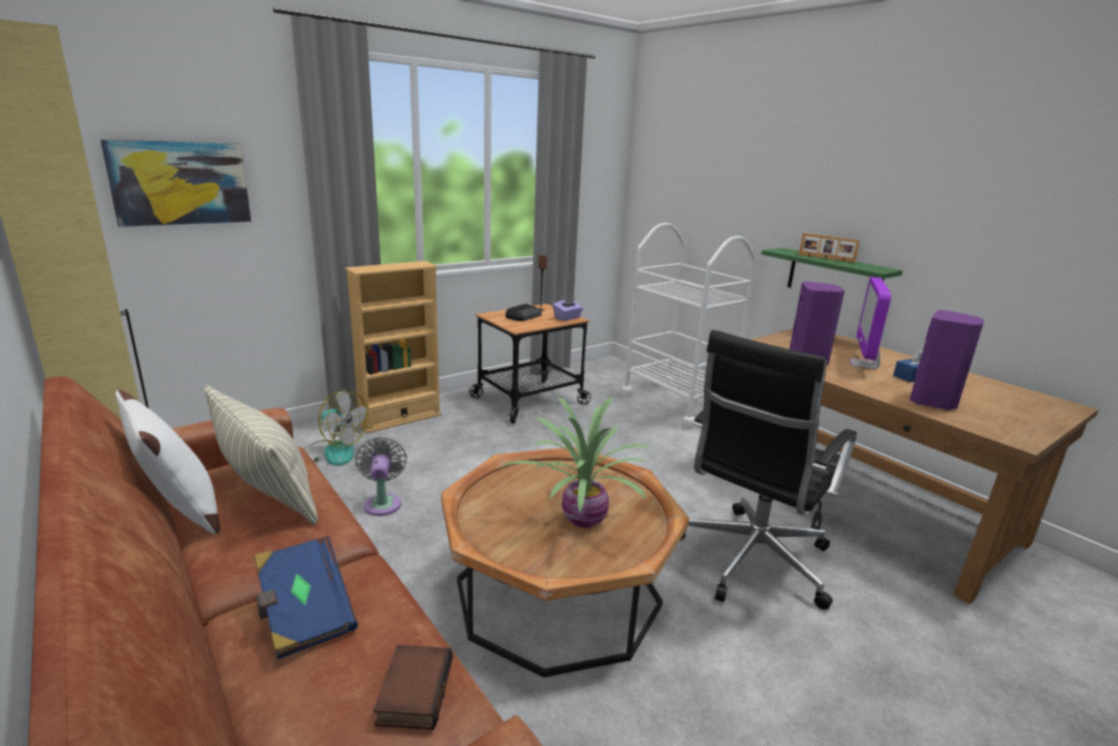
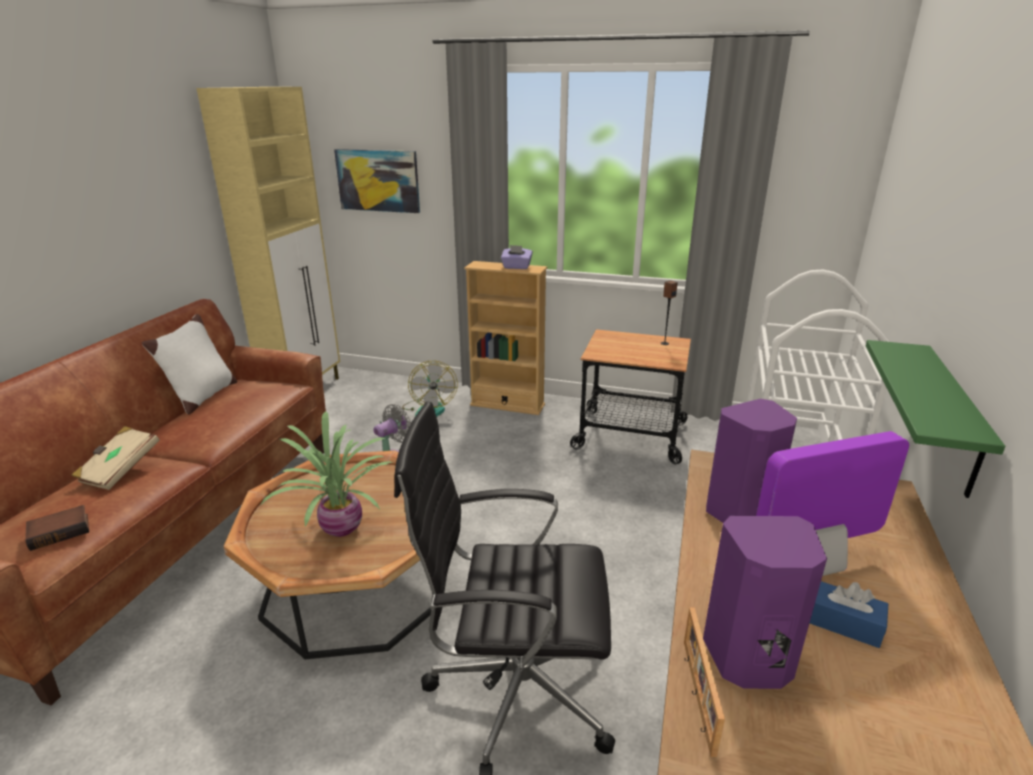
camera: 55 degrees right, 5 degrees up
pillow [204,385,318,525] -> none
blue book [254,536,358,660] -> beige book [71,426,160,490]
radio [505,304,542,321] -> none
purple tissue box [553,297,583,321] -> purple tissue box moved to [501,245,533,269]
picture frame [799,233,860,263] -> picture frame moved to [684,607,725,757]

